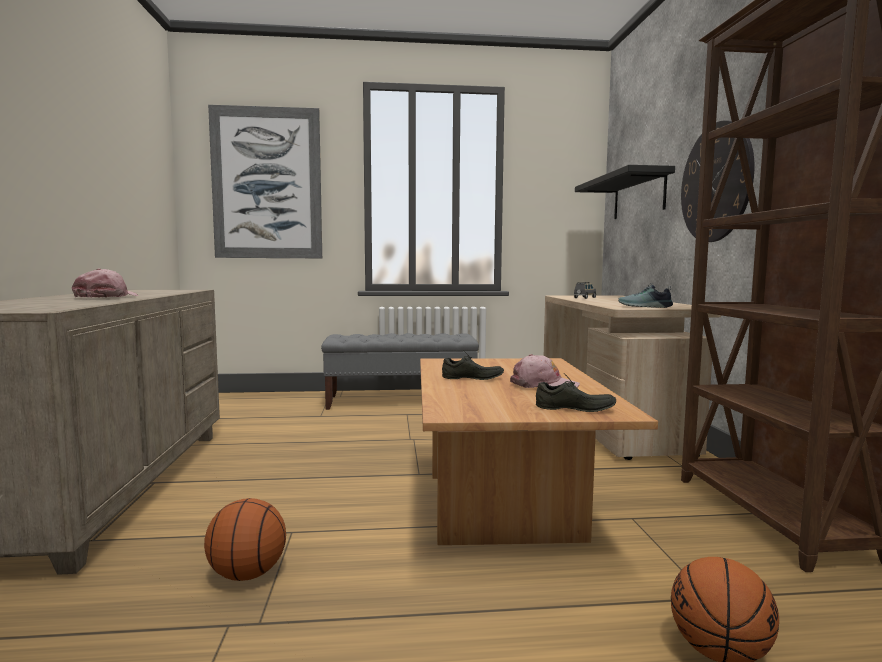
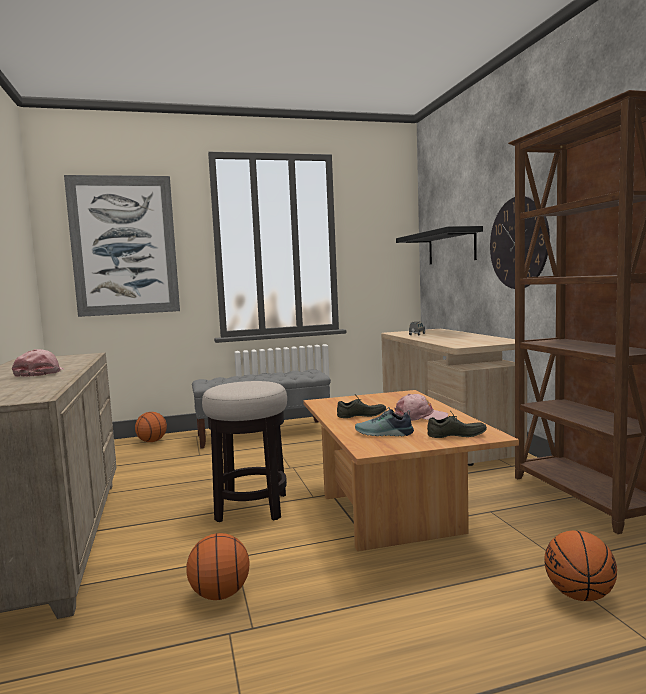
camera: 10 degrees left, 0 degrees up
shoe [618,283,673,308] -> shoe moved to [355,407,414,436]
none -> basketball [135,412,167,442]
none -> stool [202,381,287,522]

